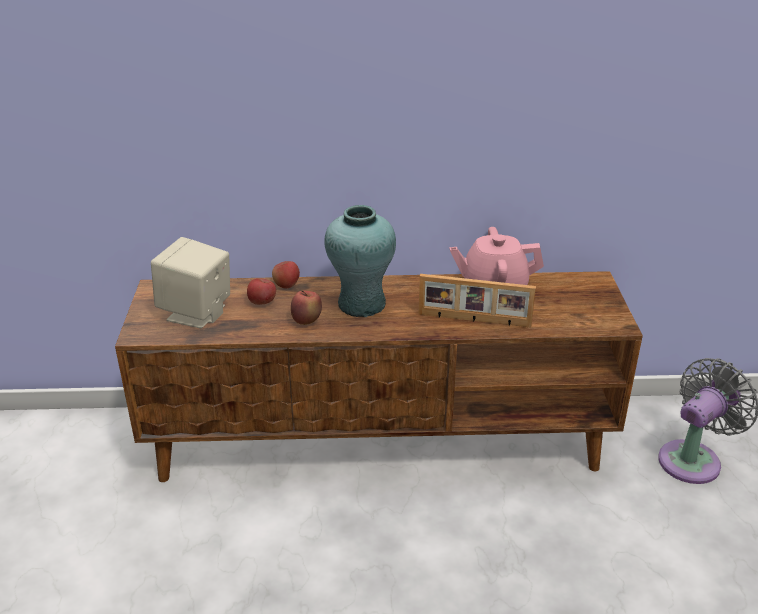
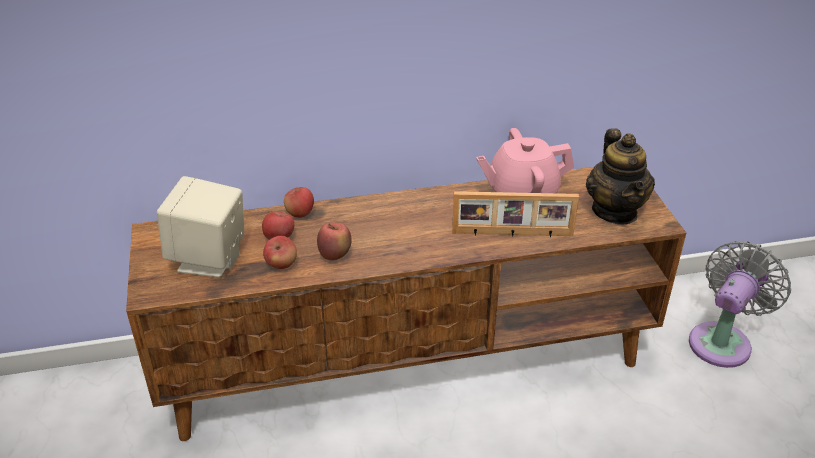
camera: 10 degrees left, 5 degrees up
turquoise vase [324,205,396,317] -> none
none -> apple [263,236,297,269]
none -> teapot [586,128,655,225]

